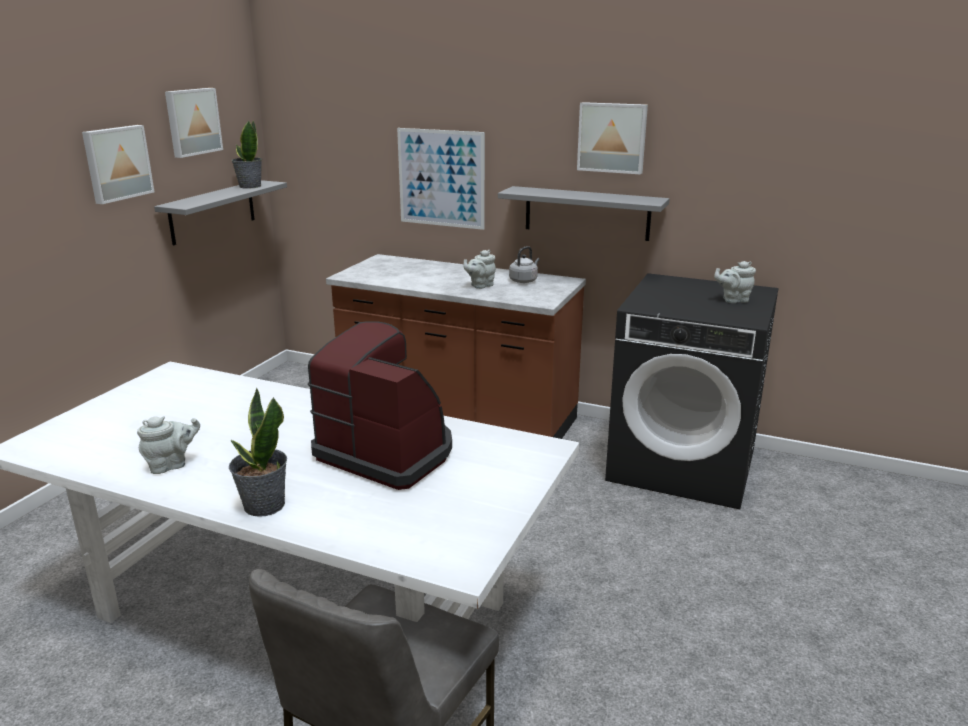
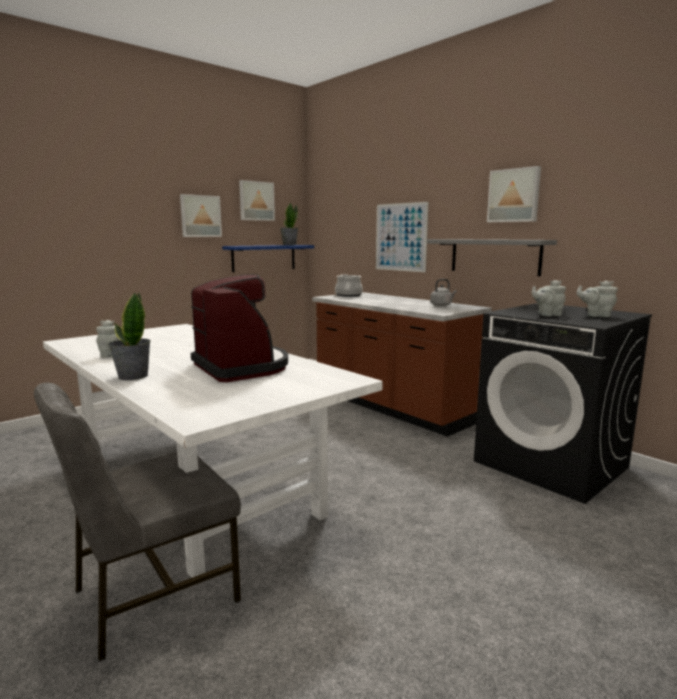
camera: 25 degrees right, 10 degrees down
grey shelf [154,180,287,245] -> blue shelf [222,245,314,272]
grey teapot [463,250,496,289] -> grey teapot moved to [532,280,566,316]
none -> cooking pot [335,274,363,297]

